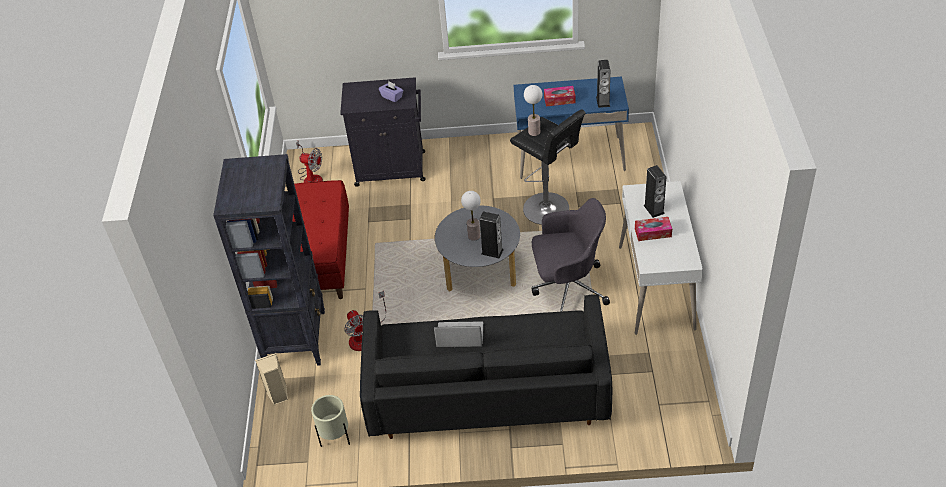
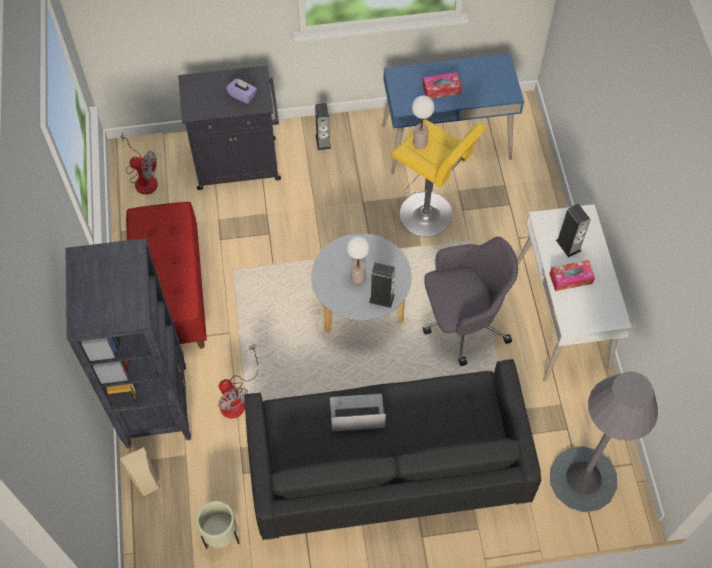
camera: 10 degrees left, 15 degrees up
black stool [510,109,586,225] -> yellow stool [392,120,486,237]
speaker [596,60,610,108] -> speaker moved to [315,103,331,150]
none -> grey floor lamp [550,371,658,512]

